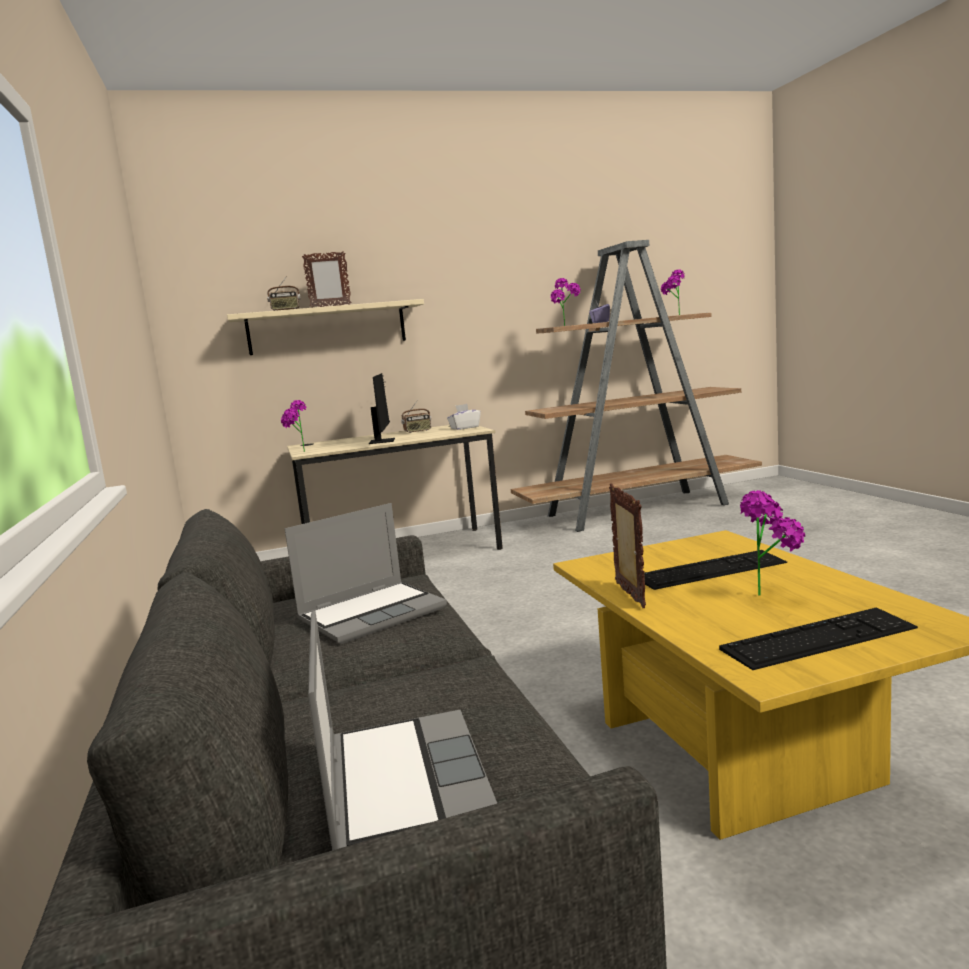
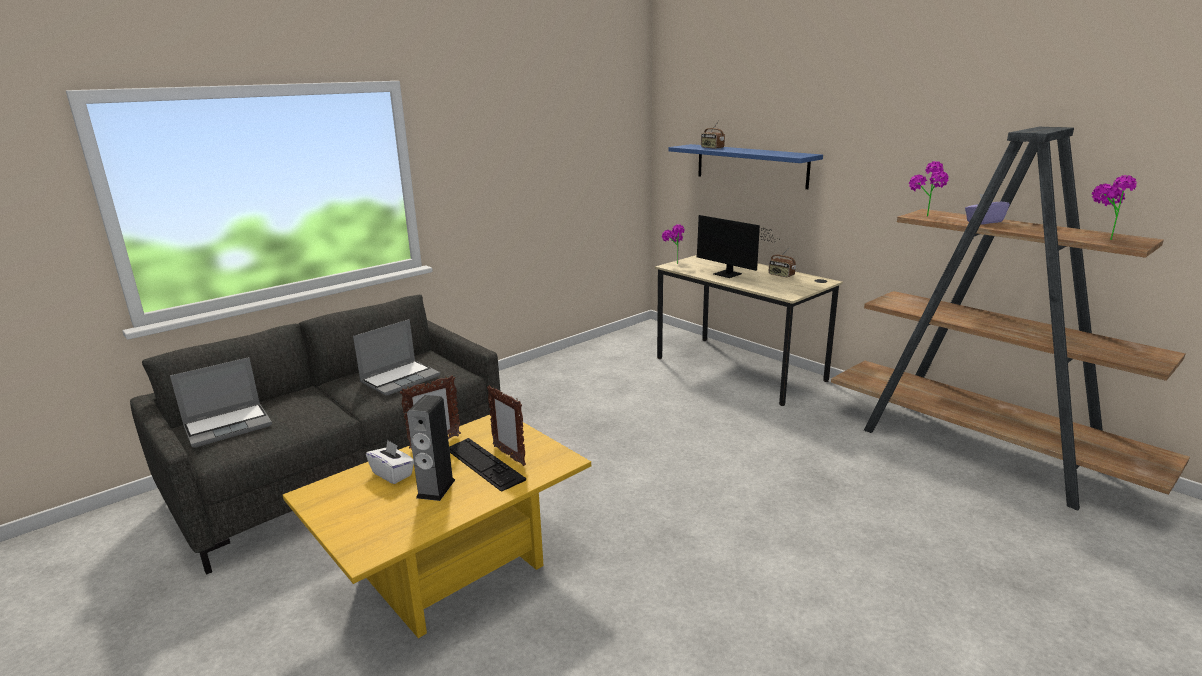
camera: 65 degrees right, 10 degrees up
beige shelf [227,299,424,355] -> blue shelf [669,144,823,189]
laptop [284,503,447,644] -> laptop turned 75 degrees counterclockwise [353,319,440,396]
picture frame [302,251,352,308] -> picture frame moved to [487,385,526,466]
monitor [369,373,395,444] -> monitor turned 75 degrees clockwise [696,215,780,278]
white tissue box [447,404,481,430] -> white tissue box moved to [366,439,414,484]
keyboard [719,608,918,670] -> none
potted plant [740,490,805,595] -> speaker [407,395,455,501]

